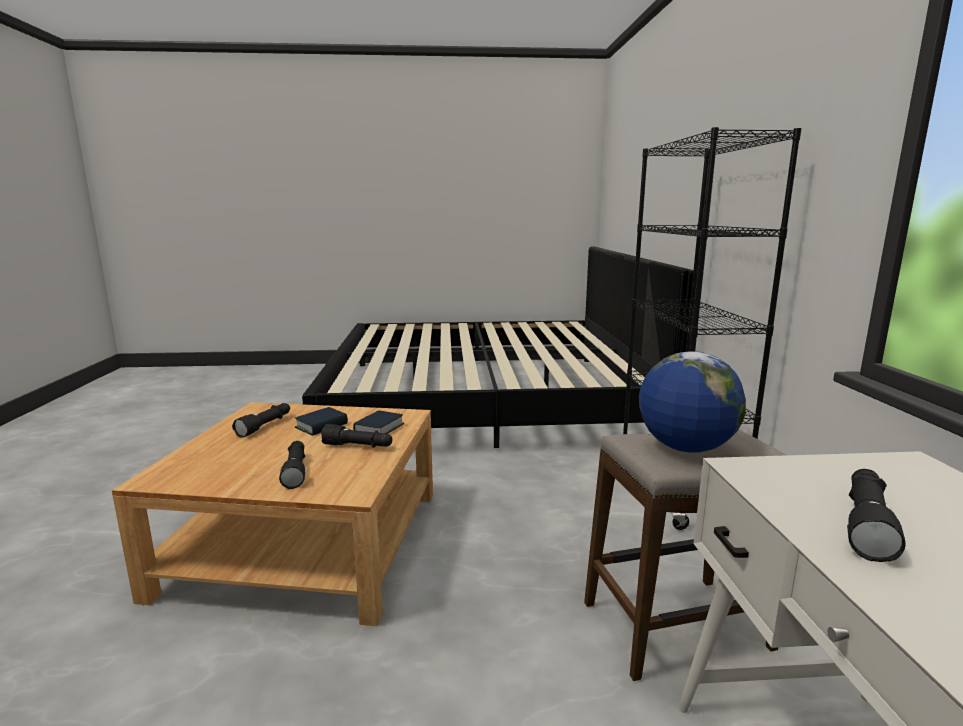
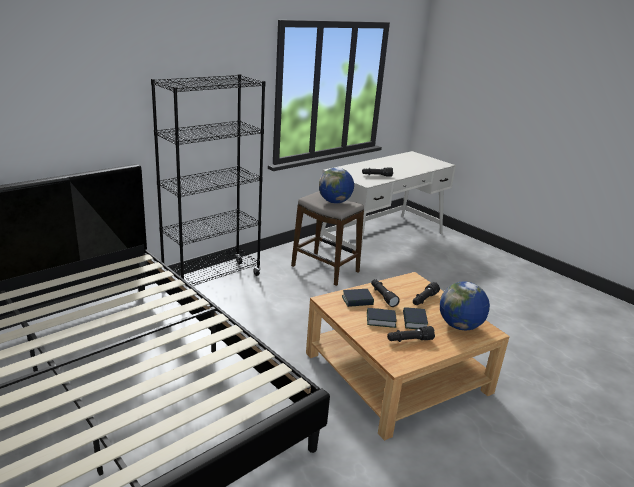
camera: 130 degrees left, 10 degrees up
none -> book [403,307,428,329]
none -> globe [440,282,490,331]

